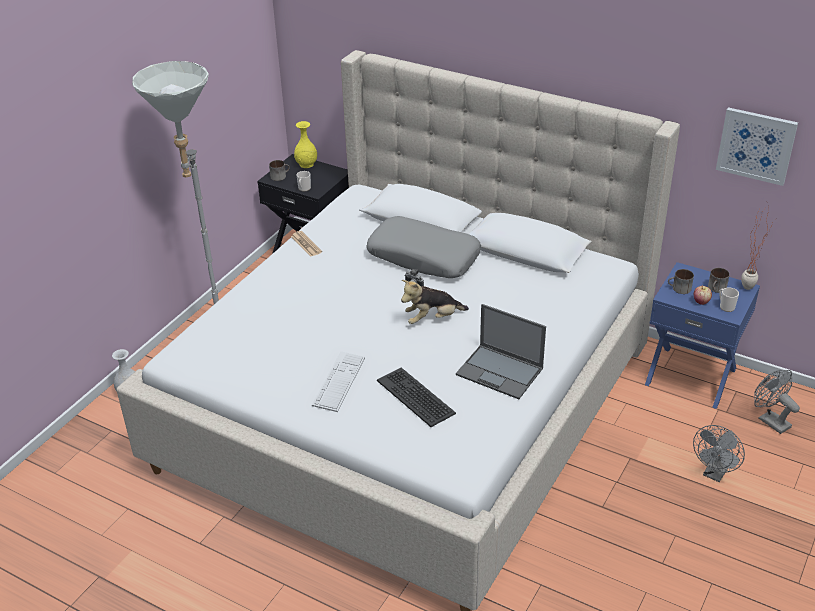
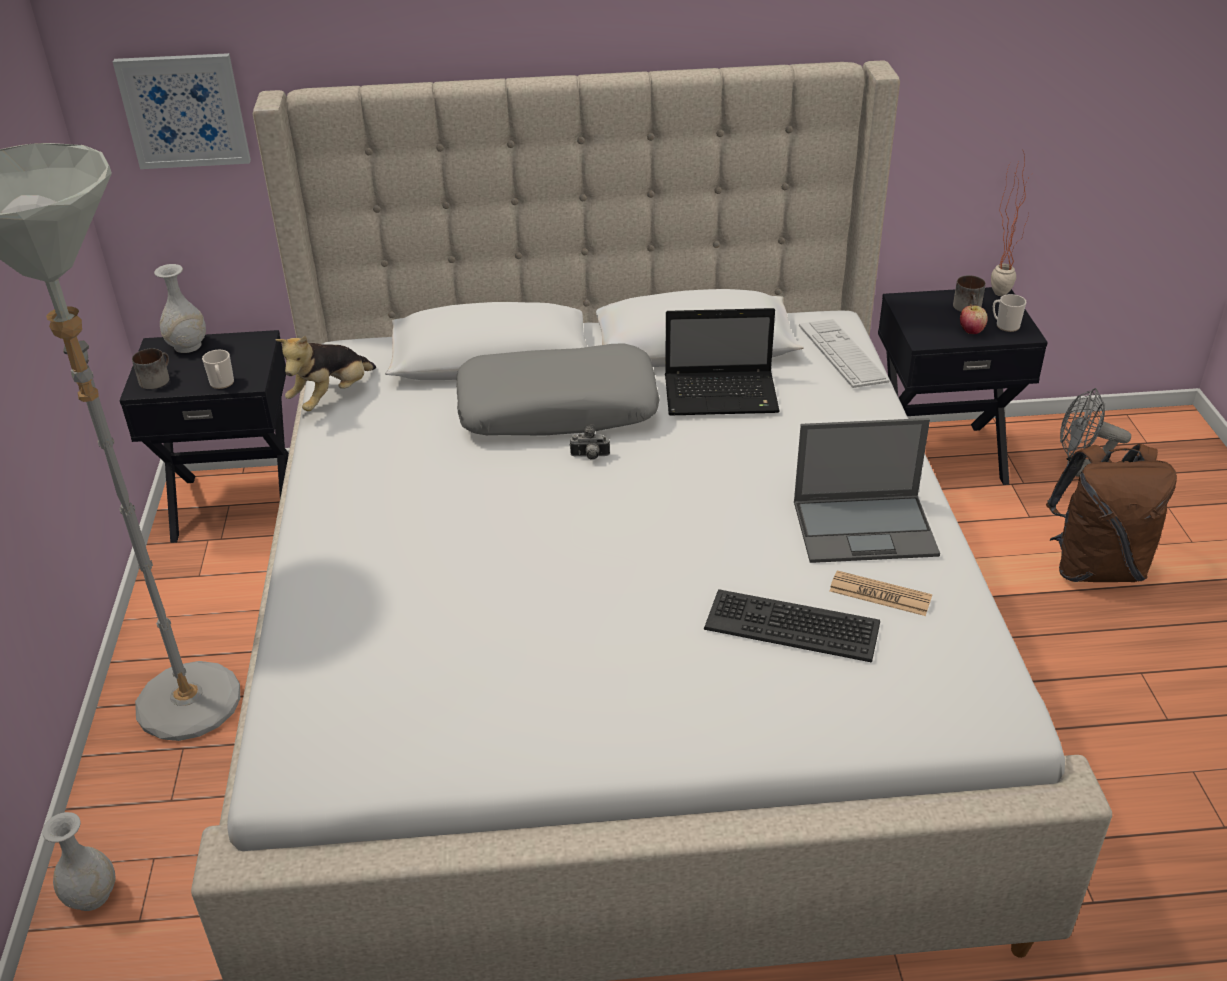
camera: 35 degrees left, 0 degrees up
newspaper [291,231,322,257] -> newspaper moved to [829,571,932,616]
yellow vase [294,121,317,168] -> white vase [154,264,206,353]
keyboard [312,351,365,412] -> keyboard moved to [799,319,890,388]
plush toy [401,280,469,324] -> plush toy moved to [275,335,376,411]
blue nightstand [645,262,760,409] -> black nightstand [878,287,1048,485]
mug [668,269,694,294] -> none
grey fan [693,425,745,482] -> brown backpack [1046,444,1177,582]
picture [716,107,798,186] -> picture moved to [113,53,251,169]
none -> laptop [665,308,780,416]

